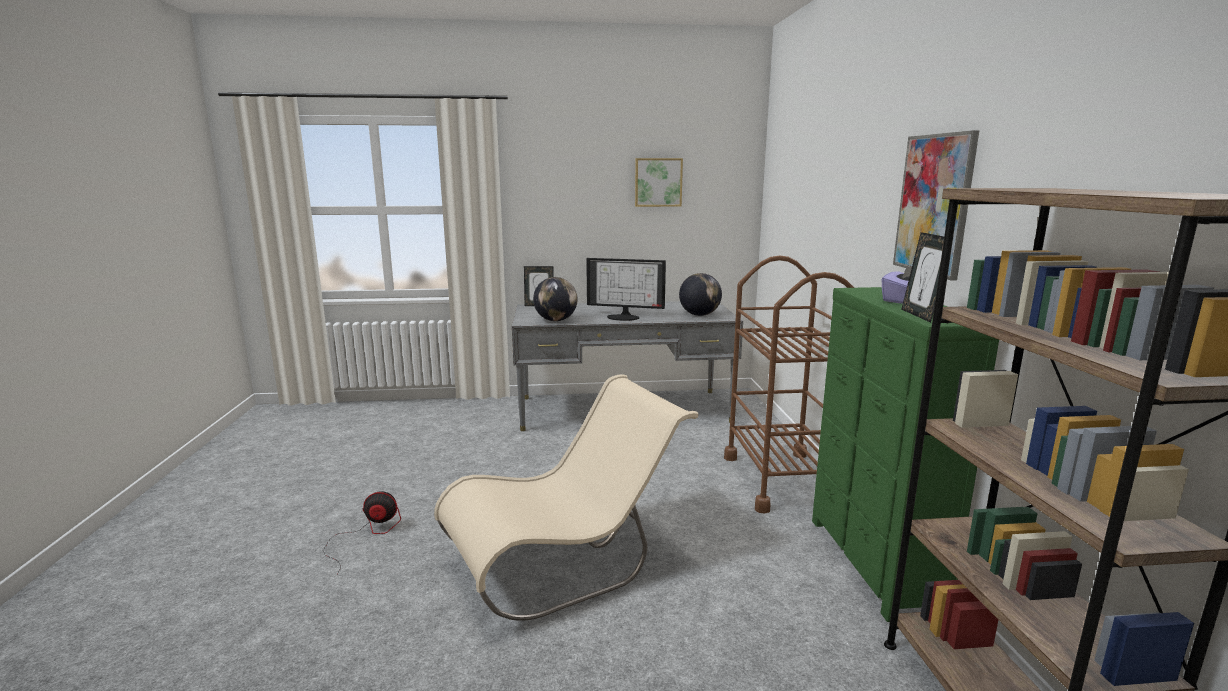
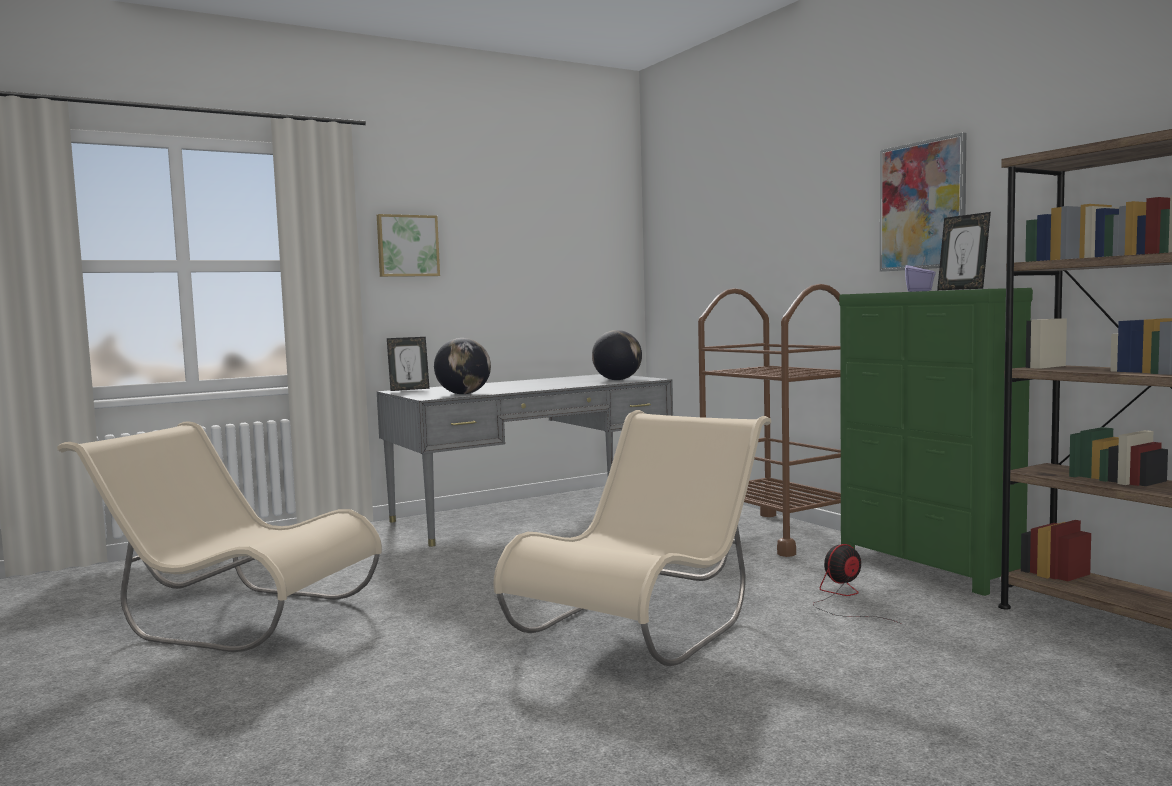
camera: 25 degrees left, 10 degrees down
fan [323,491,401,573] -> fan moved to [813,544,899,623]
monitor [586,258,666,321] -> none
picture [635,158,683,207] -> picture moved to [377,214,440,277]
none -> beige chair [57,421,382,652]

